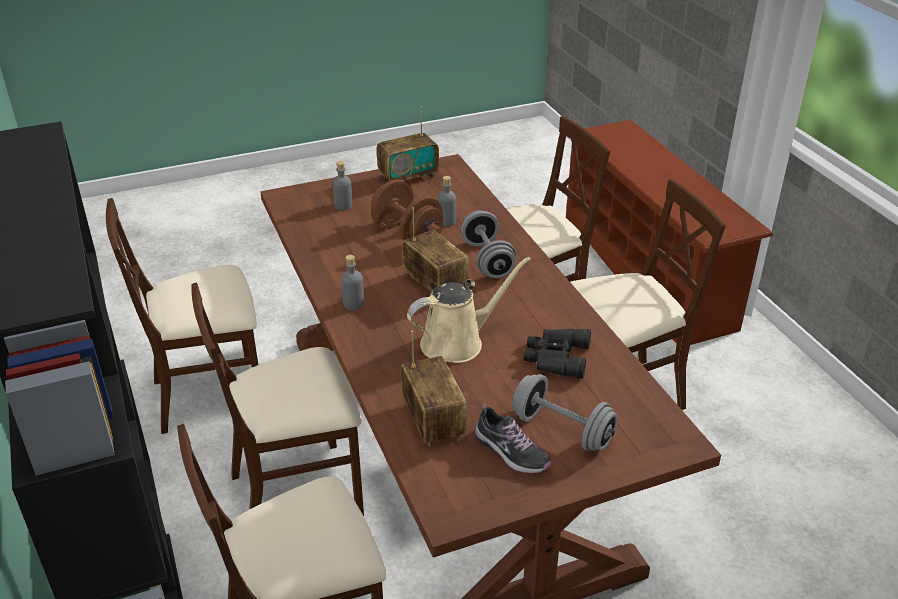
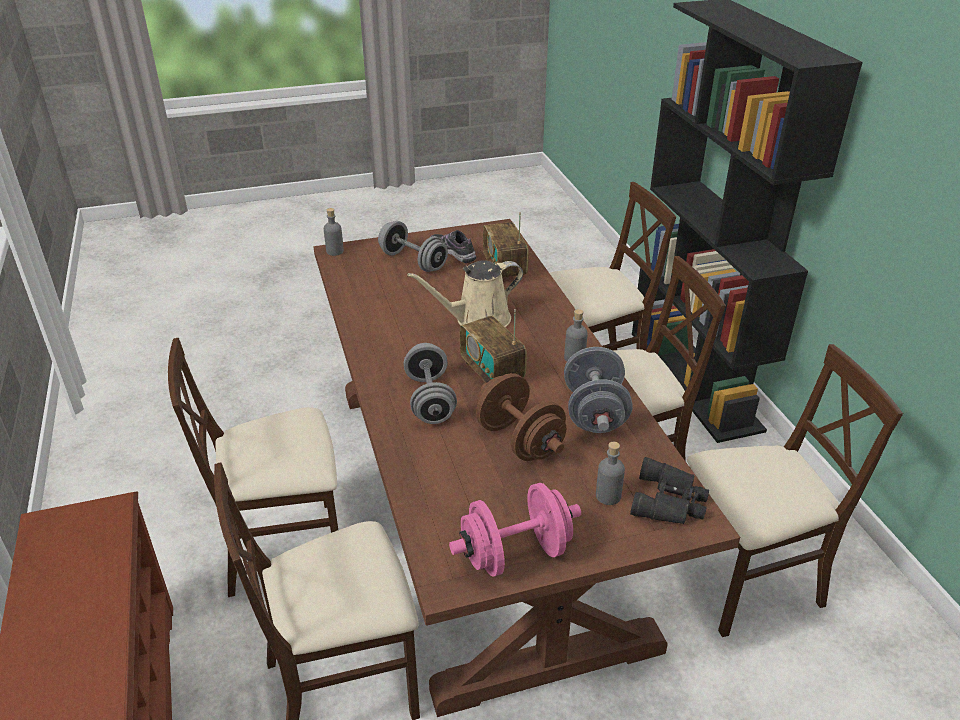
camera: 175 degrees left, 0 degrees up
radio [377,106,439,181] -> pink dumbbell [449,483,581,577]
grey bottle [437,176,456,227] -> grey bottle moved to [324,208,344,256]
black binoculars [523,329,591,379] -> black binoculars moved to [630,457,709,524]
none -> grey dumbbell [564,347,633,433]

